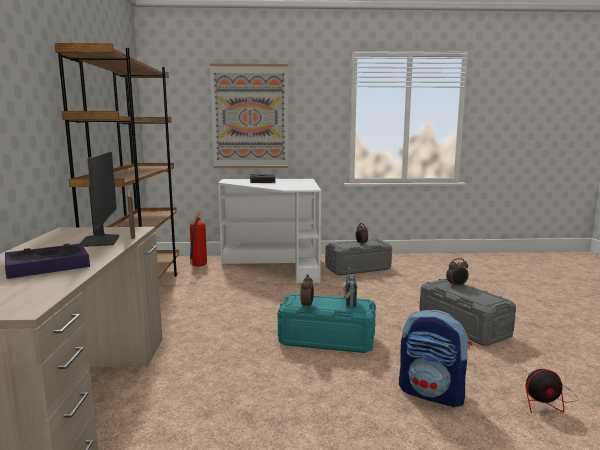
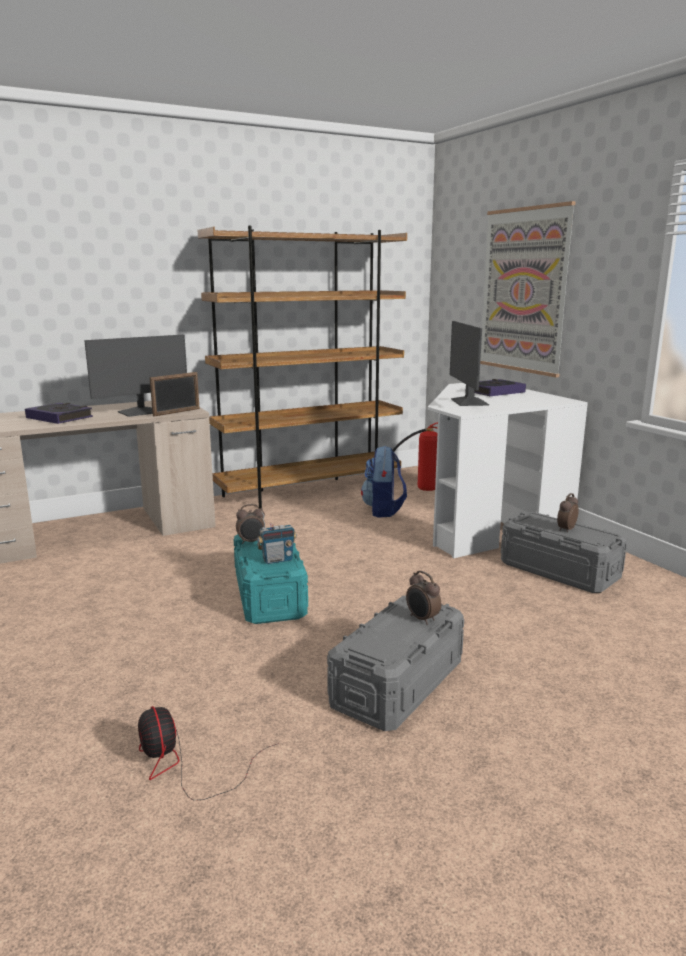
camera: 65 degrees right, 5 degrees up
backpack [399,310,472,408] -> backpack moved to [361,446,407,518]
none -> monitor [450,321,489,406]

